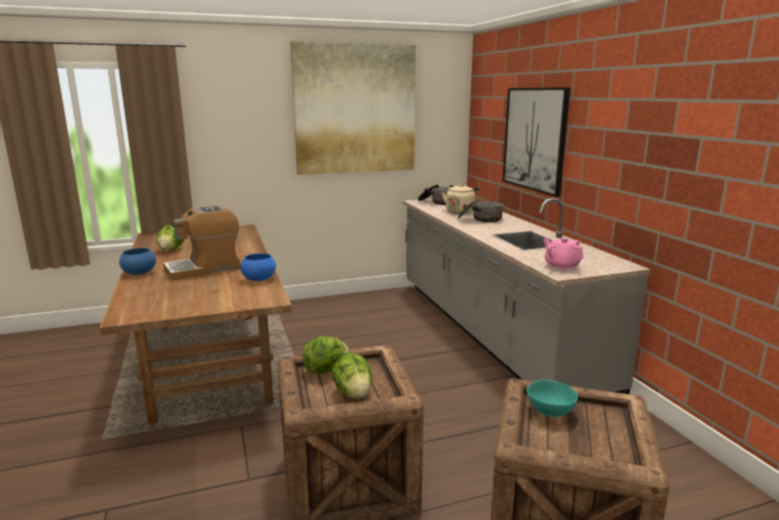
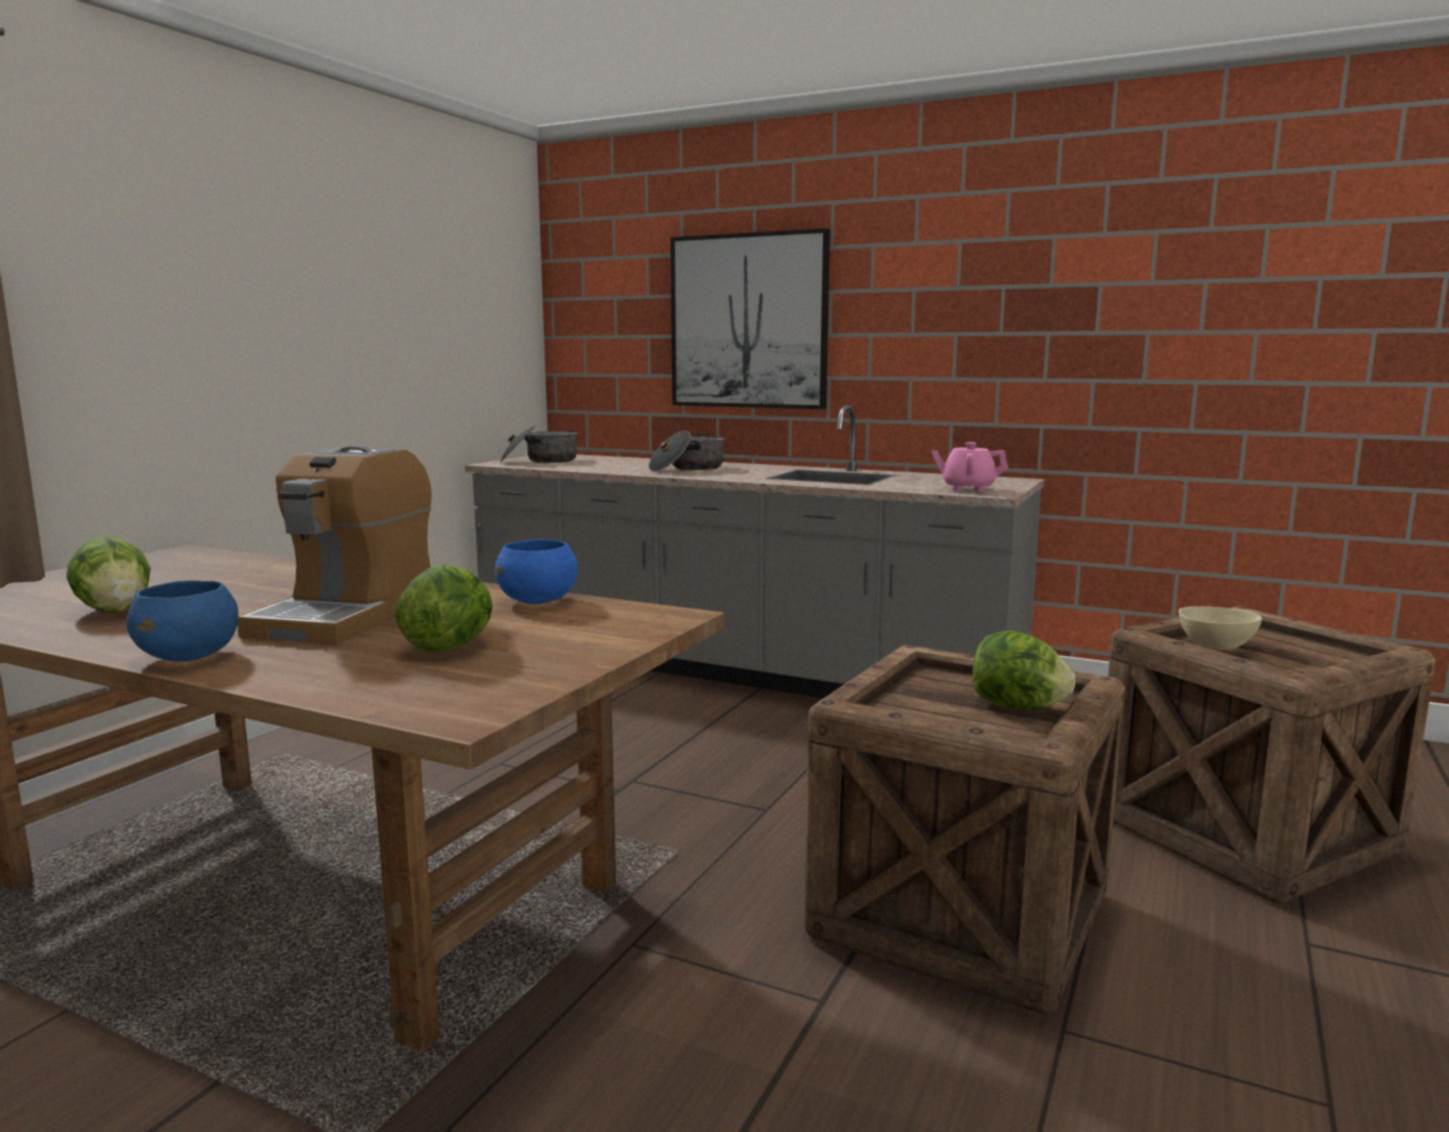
camera: 45 degrees left, 5 degrees down
picture [290,41,416,175] -> none
lettuce [302,336,350,374] -> lettuce moved to [395,565,493,652]
beige kettle [442,184,479,214] -> none
turquoise bowl [527,380,578,417] -> beige bowl [1179,606,1262,650]

